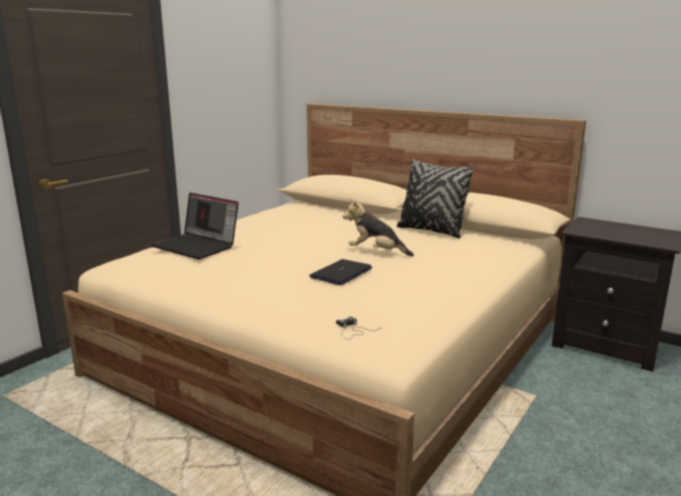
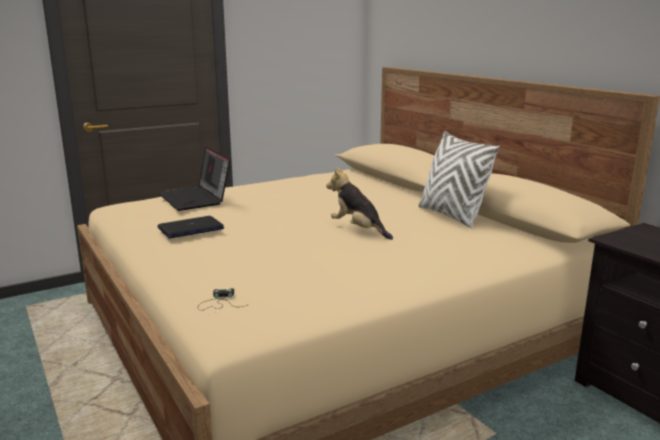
camera: 25 degrees right, 0 degrees up
laptop [309,259,372,285] -> laptop moved to [158,216,224,239]
black pillow [397,159,475,238] -> white pillow [418,131,500,228]

